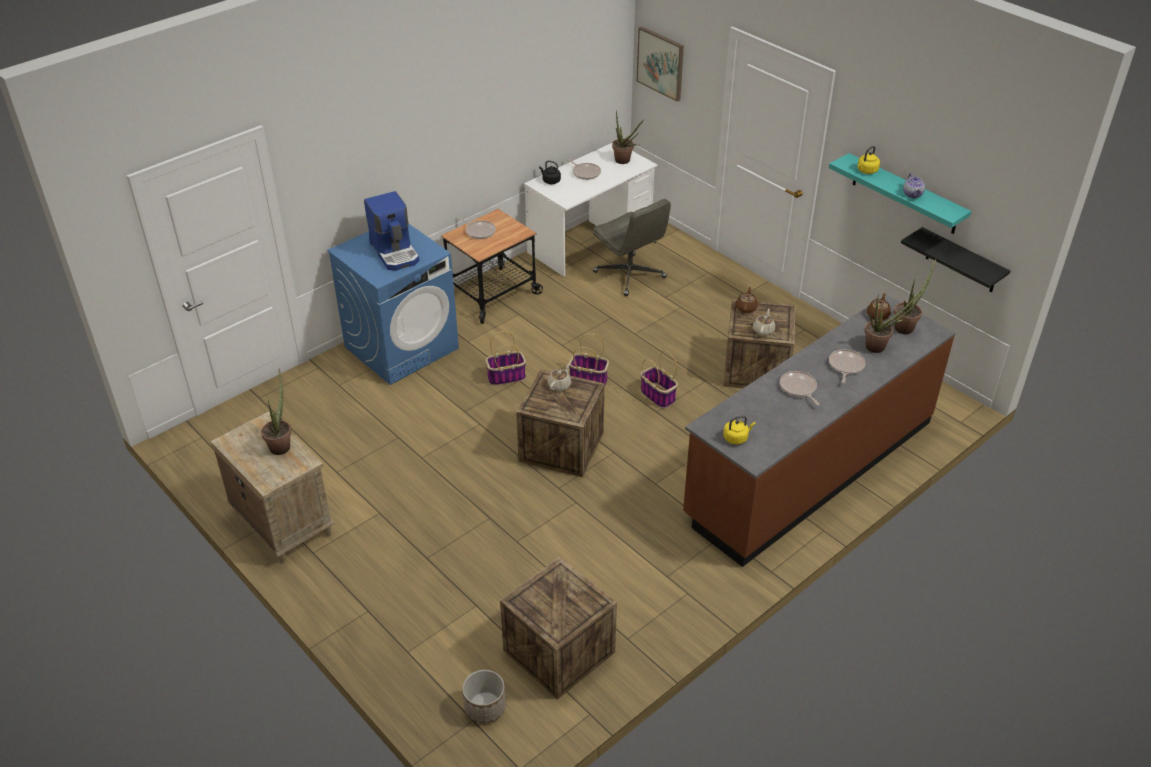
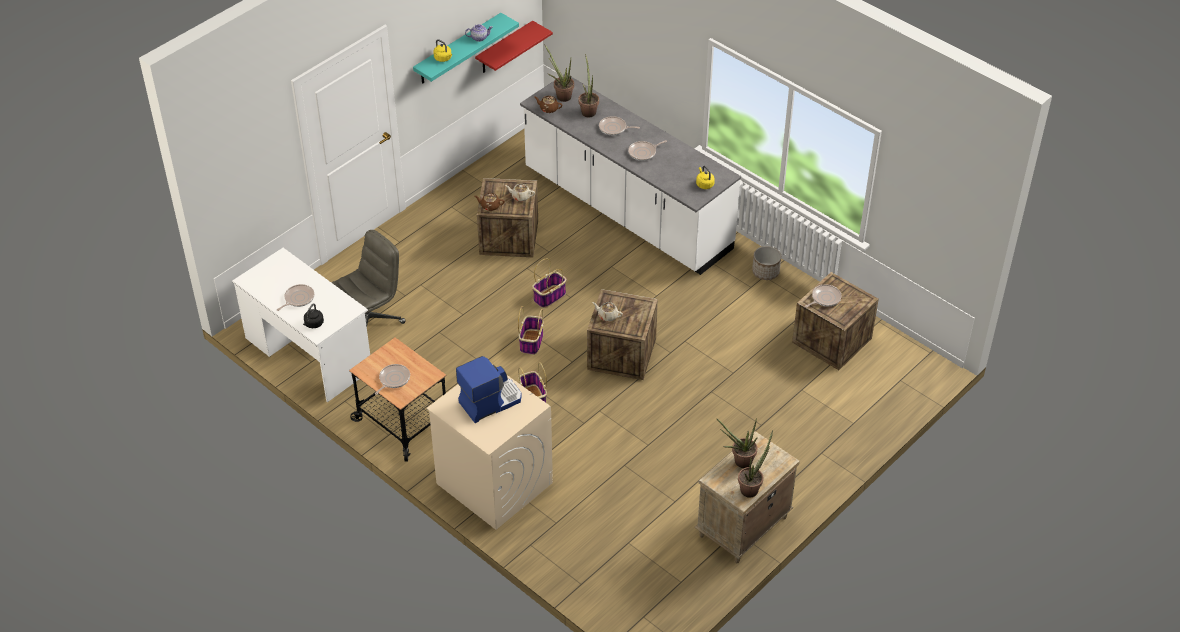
camera: 95 degrees left, 5 degrees up
blue washing machine [327,224,459,385] -> beige washing machine [427,364,553,530]
planter [462,670,506,724] -> planter moved to [752,246,781,280]
potted plant [612,110,644,164] -> potted plant moved to [738,430,773,498]
picture [636,26,684,102] -> none
brown counter [683,295,956,567] -> white counter [520,74,741,275]
black shelf [901,227,1010,292] -> red shelf [475,21,553,73]
none -> frying pan [805,285,841,308]

